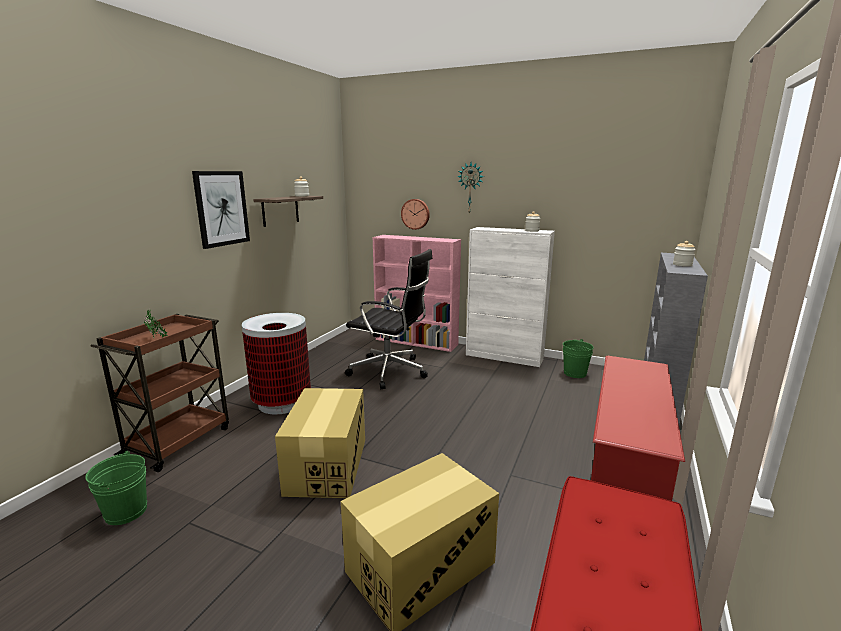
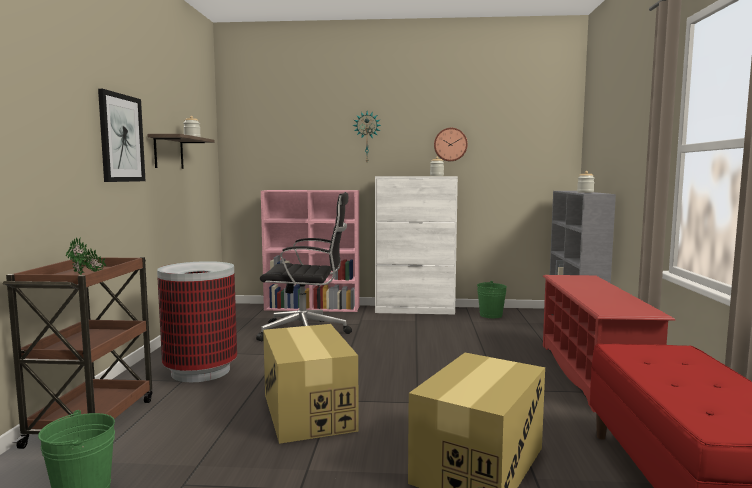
camera: 20 degrees left, 10 degrees down
wall clock [401,199,430,230] -> wall clock moved to [434,128,468,161]

